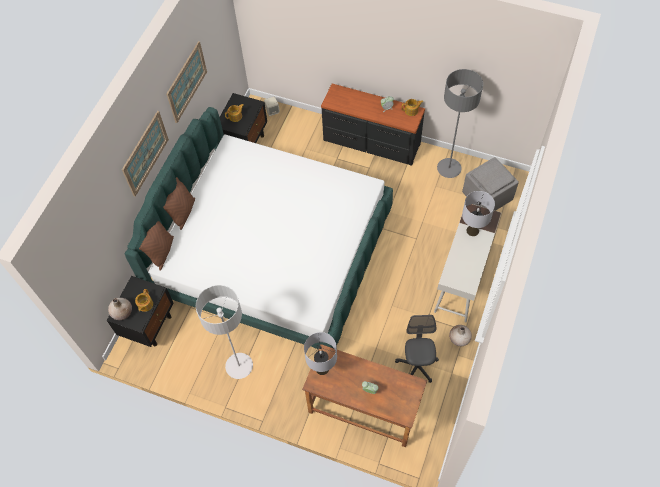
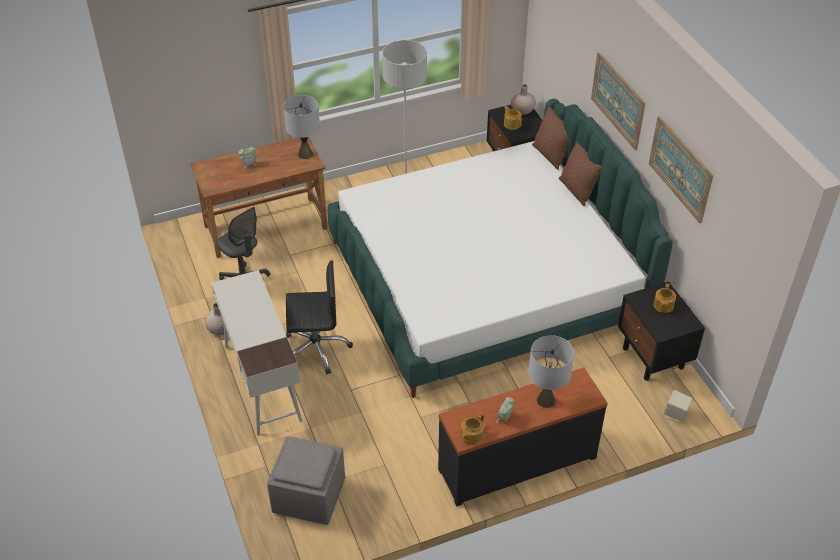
camera: 135 degrees right, 15 degrees down
grey floor lamp [437,69,483,178] -> none
grey table lamp [462,191,495,236] -> grey table lamp moved to [528,335,574,408]
none -> black office chair [286,260,353,374]

